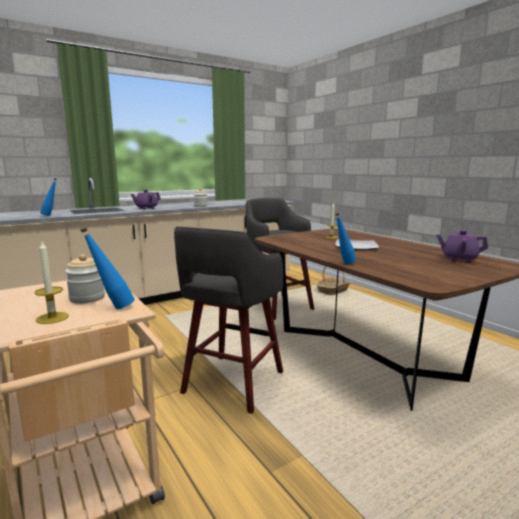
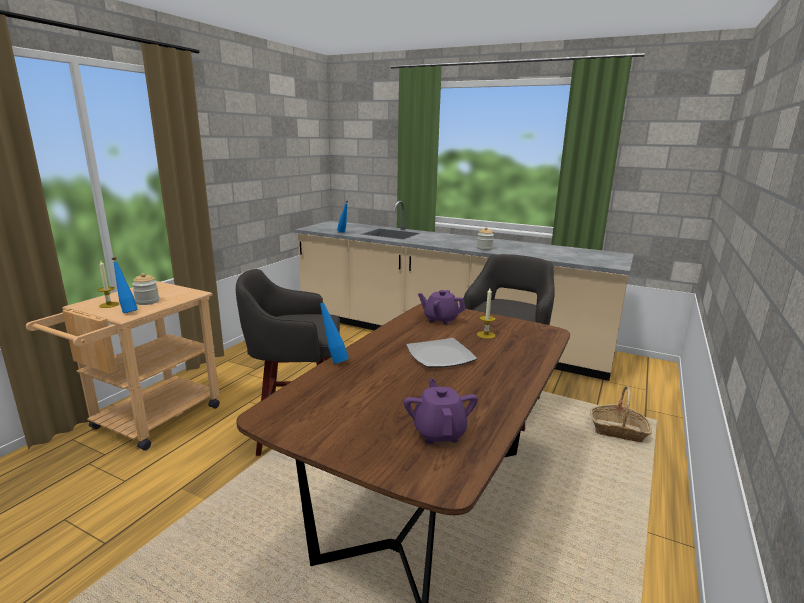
camera: 60 degrees right, 5 degrees up
purple teapot [131,190,161,210] -> purple teapot moved to [418,290,466,325]

